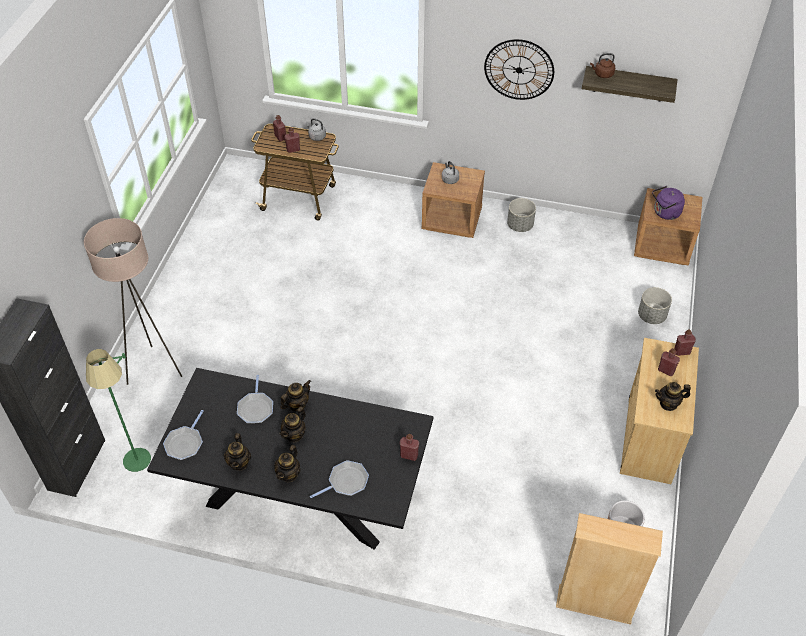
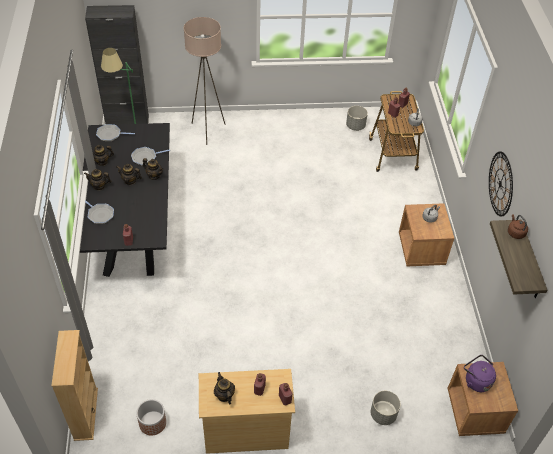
camera: 70 degrees right, 0 degrees up
grey planter [507,198,536,232] -> grey planter moved to [346,106,368,131]

